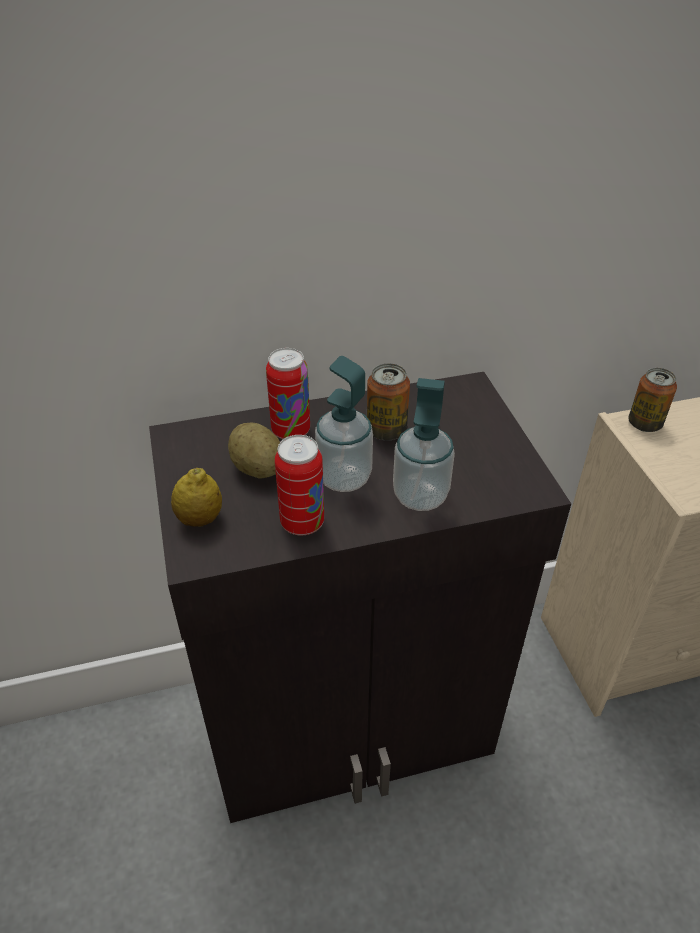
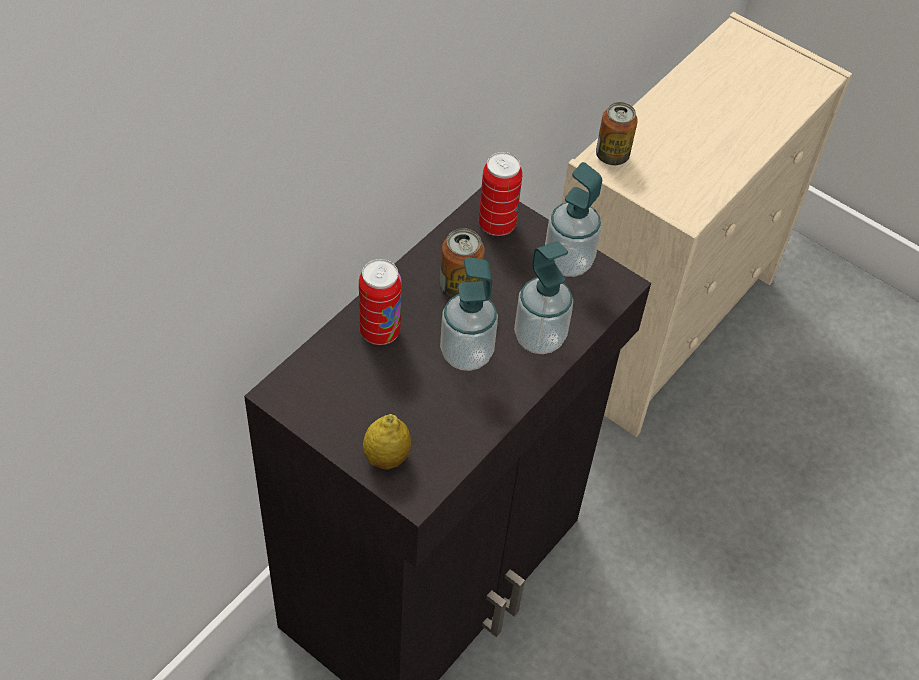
camera: 40 degrees left, 10 degrees up
potato [228,422,280,478] -> none
can [275,435,324,535] -> can moved to [479,152,523,236]
none -> soap dispenser [545,162,602,277]

